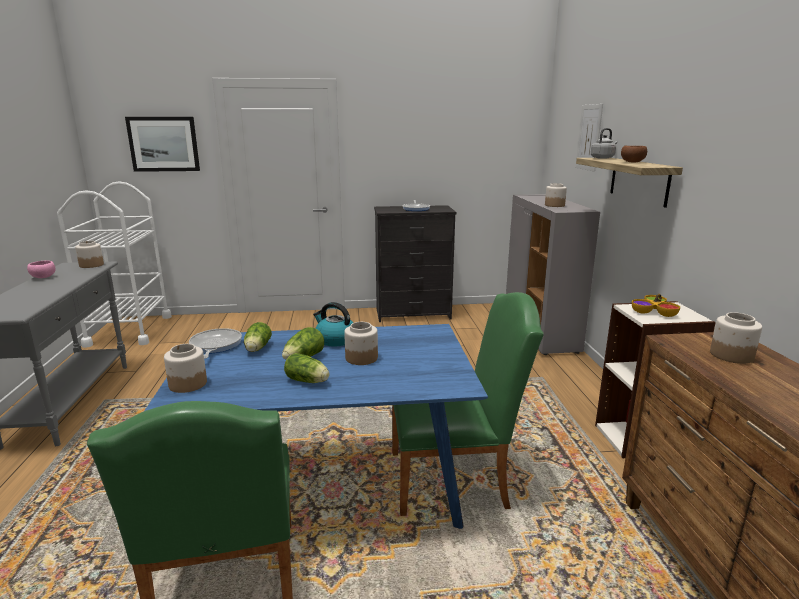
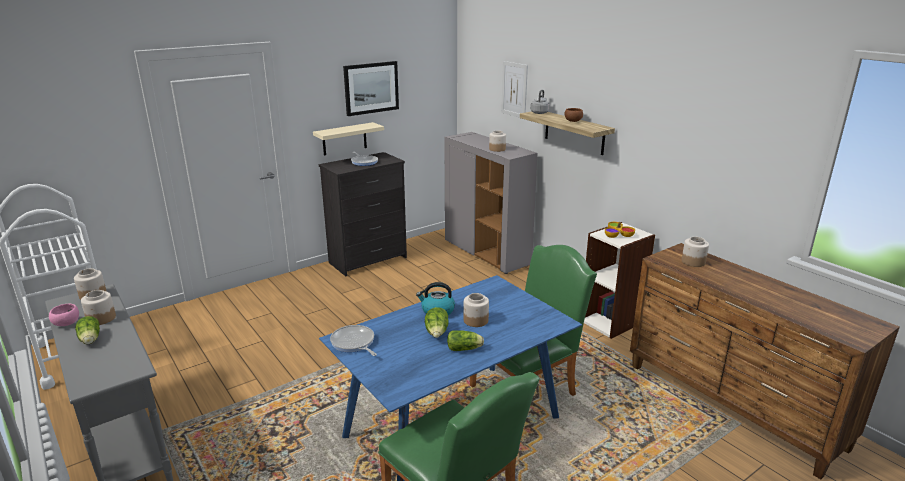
camera: 30 degrees left, 5 degrees up
picture [125,117,200,172] -> picture moved to [343,61,399,116]
jar [164,344,207,393] -> jar moved to [81,290,116,325]
lettuce [244,322,272,352] -> lettuce moved to [75,316,100,345]
none -> beige shelf [313,122,384,156]

